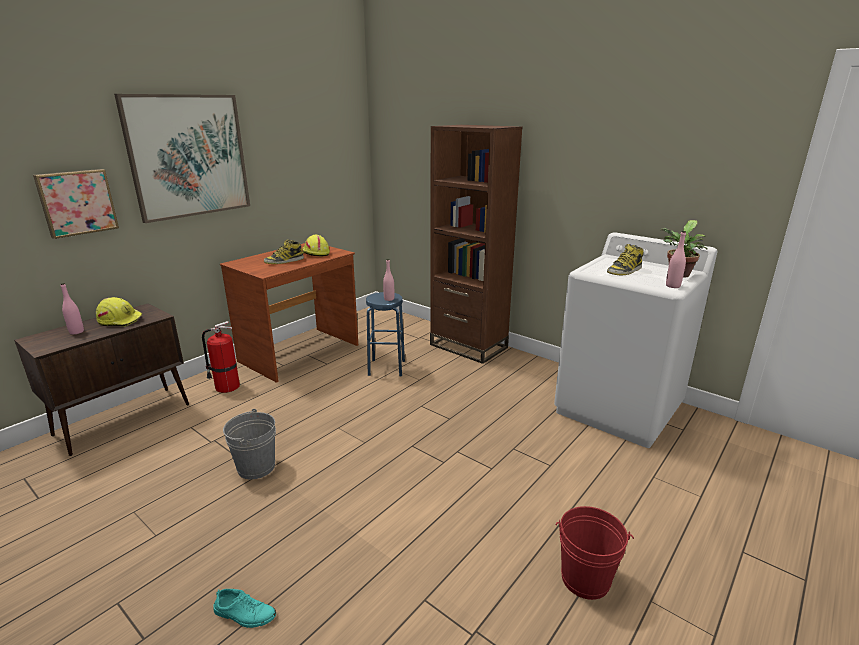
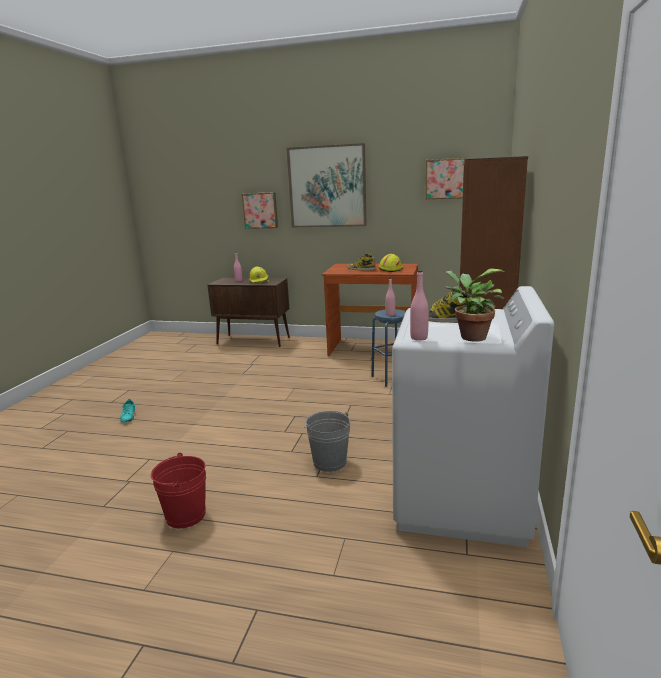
camera: 65 degrees right, 5 degrees down
fire extinguisher [202,321,240,393] -> none
grey bucket [223,409,276,479] -> grey bucket moved to [304,411,350,472]
none -> picture [425,158,465,199]

